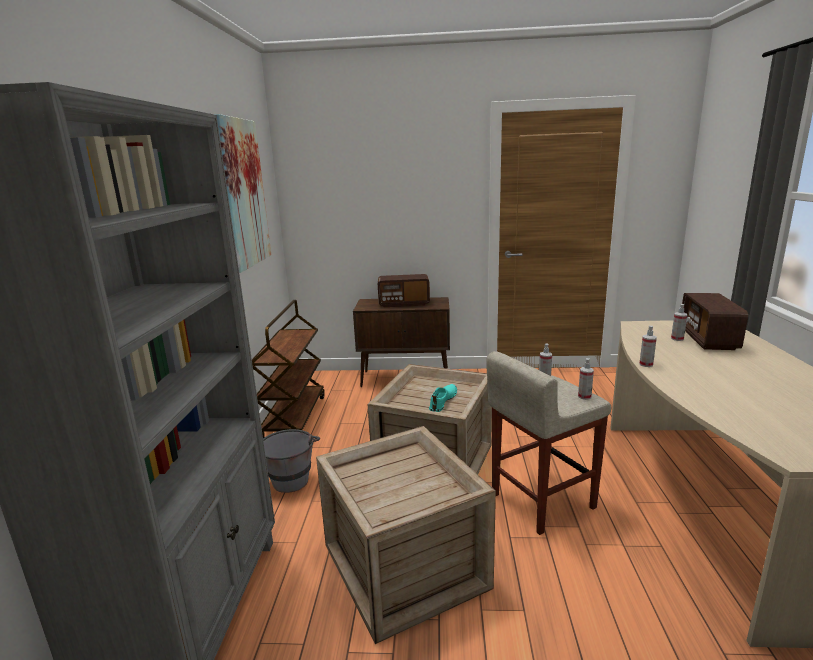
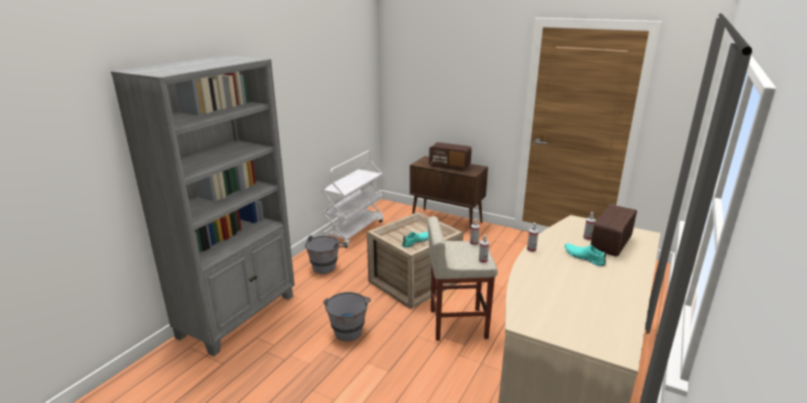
camera: 25 degrees right, 5 degrees up
picture [215,114,271,273] -> none
brown cart [252,300,325,438] -> white cart [321,151,384,248]
crate [316,426,496,644] -> grey bucket [323,292,371,341]
none -> turquoise shoe [565,243,606,266]

